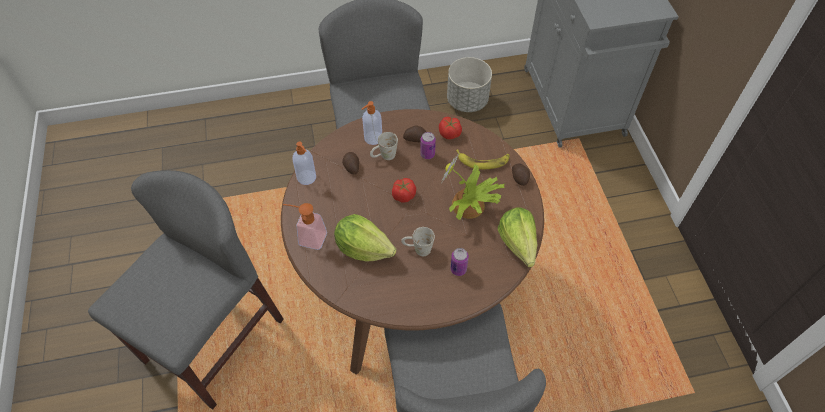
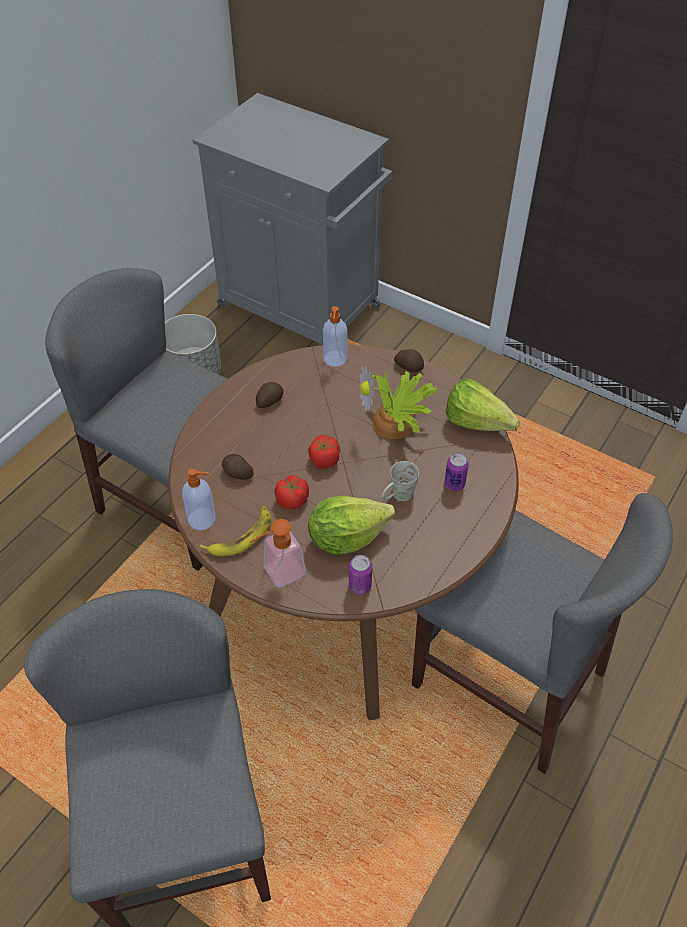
camera: 45 degrees left, 5 degrees down
soap dispenser [362,101,382,145] -> soap dispenser moved to [323,306,348,367]
white mug [370,132,398,160] -> none
can [420,132,436,159] -> can moved to [349,555,372,595]
tomato [439,117,462,139] -> tomato moved to [275,475,309,509]
banana [456,150,509,169] -> banana moved to [200,506,271,556]

